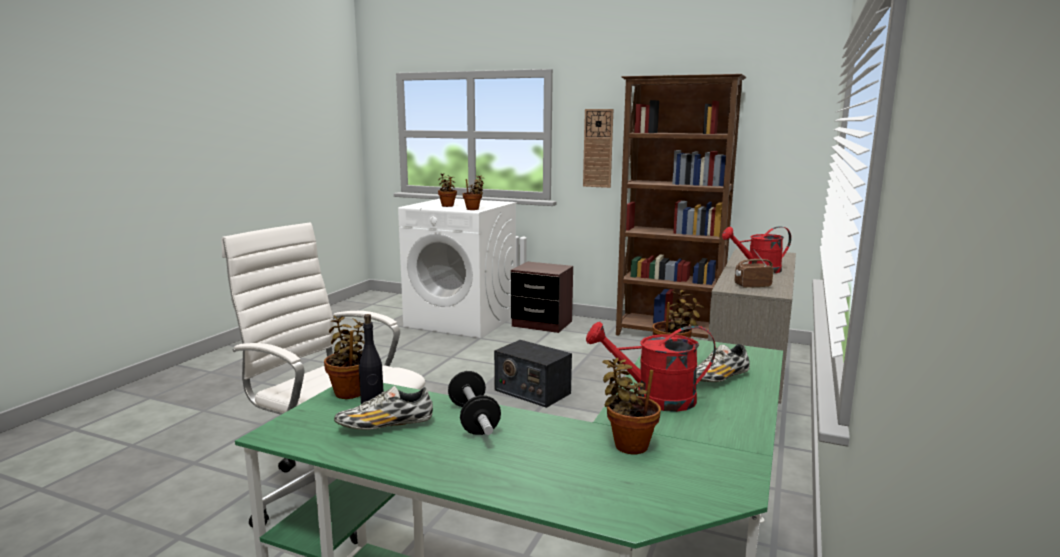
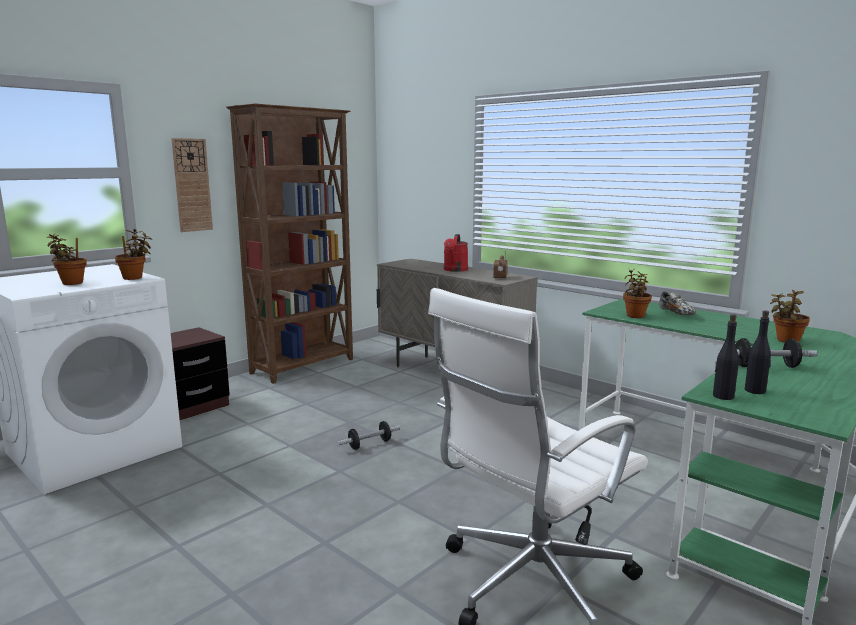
camera: 70 degrees left, 0 degrees up
potted plant [324,316,364,399] -> black bottle [713,314,739,400]
shoe [334,386,433,430] -> none
radio [494,340,572,408] -> dumbbell [337,421,400,450]
red watering can [586,322,716,412] -> none

